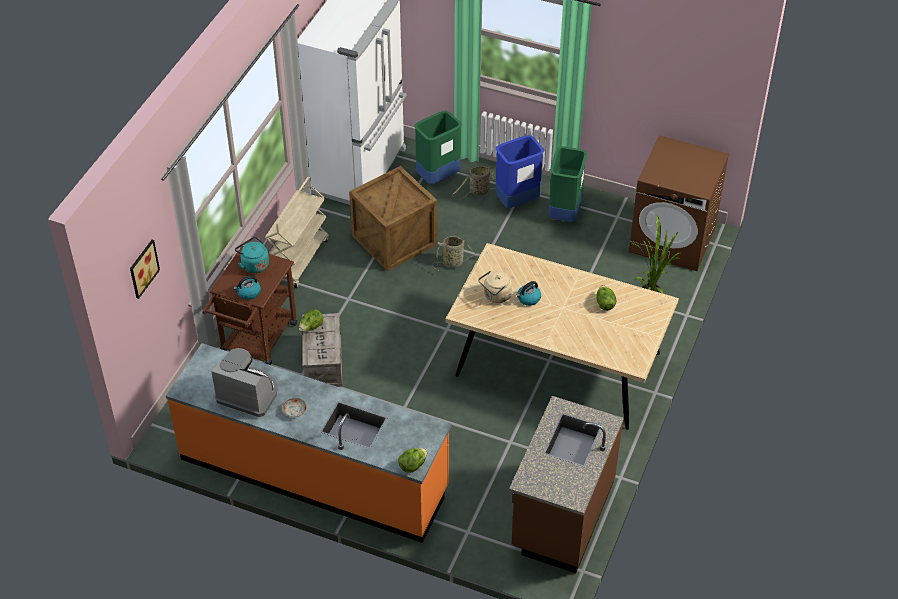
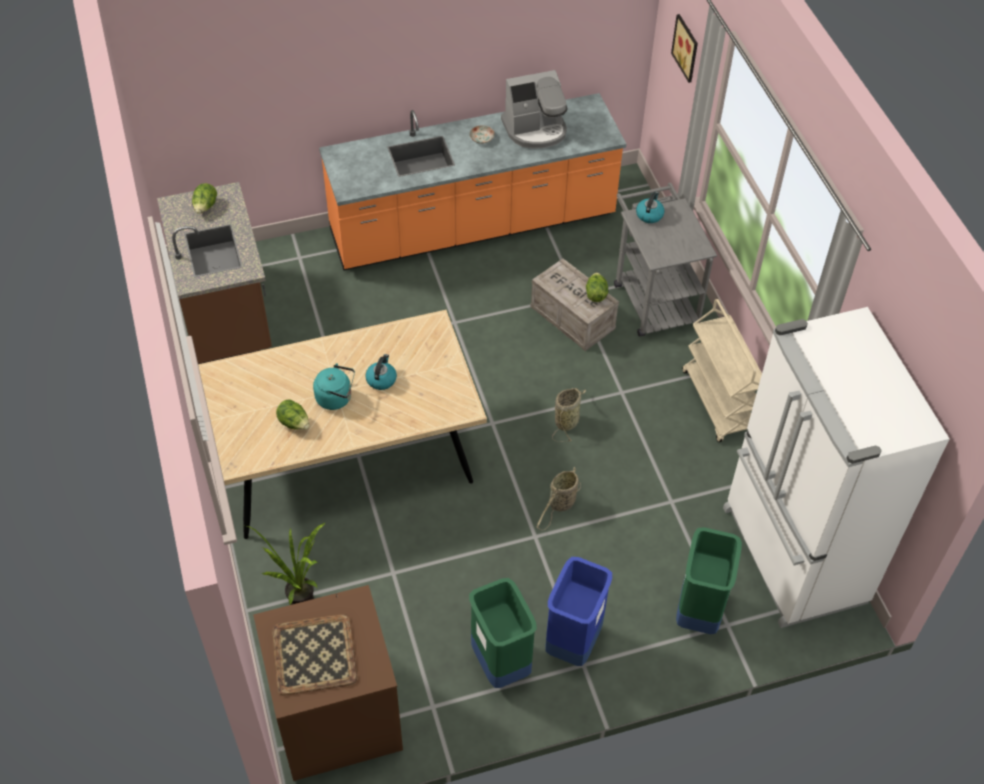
camera: 140 degrees right, 5 degrees up
brown cart [202,246,297,365] -> grey cart [614,183,717,336]
turquoise kettle [235,237,269,273] -> turquoise kettle moved to [313,363,355,410]
crate [349,166,438,271] -> none
lettuce [398,448,428,473] -> lettuce moved to [192,183,217,214]
basket [452,166,496,199] -> basket moved to [552,388,586,442]
beige kettle [478,271,512,303] -> none
none -> tray [272,614,358,695]

